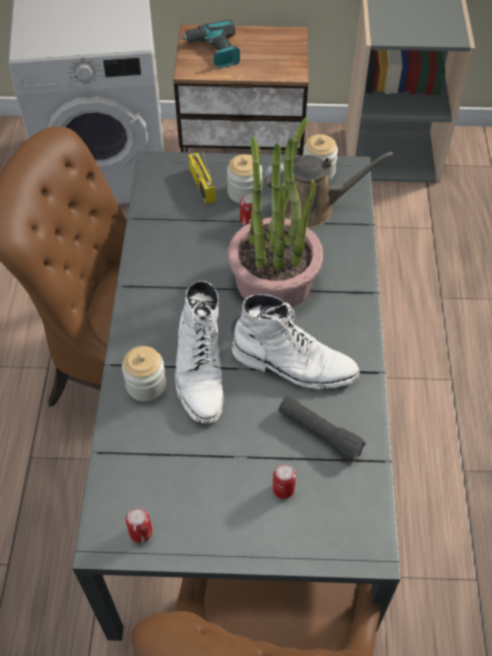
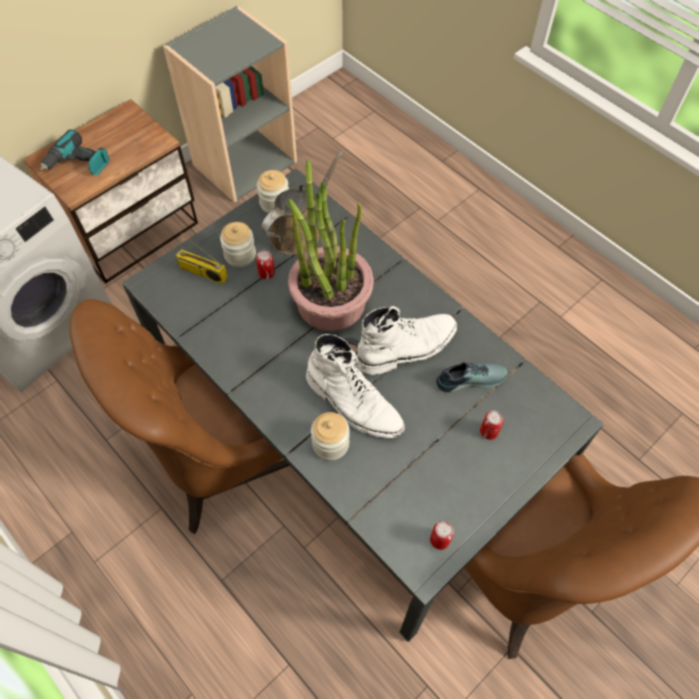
camera: 45 degrees left, 5 degrees up
black flashlight [279,396,366,462] -> shoe [436,362,507,392]

